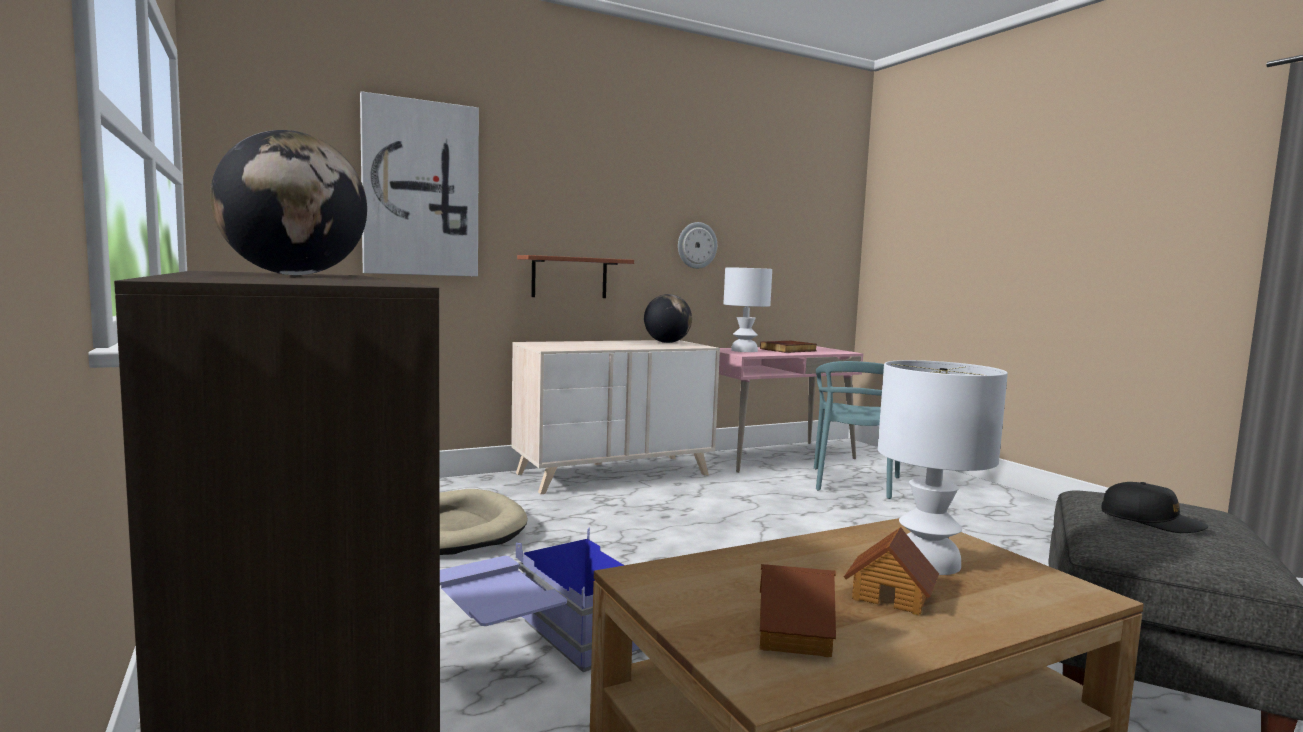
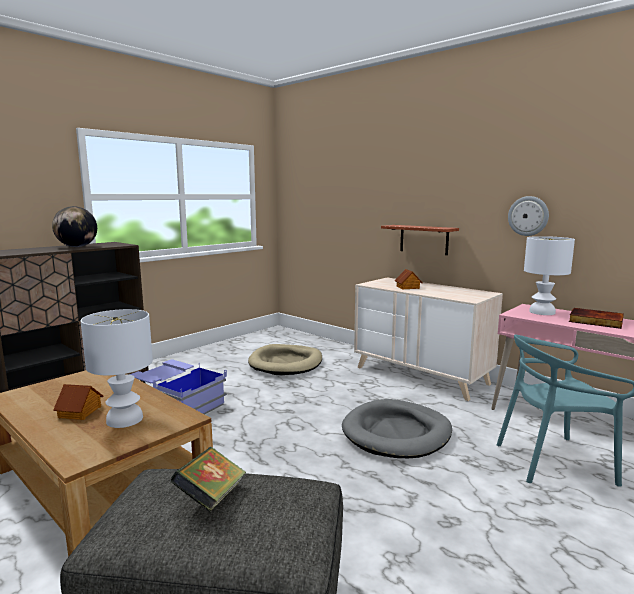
camera: 70 degrees right, 5 degrees up
picture [360,91,479,277] -> none
globe [644,294,692,343] -> none
toy house [760,564,836,657] -> toy house moved to [394,269,423,290]
black cap [1101,482,1209,533] -> book [171,447,246,512]
none -> grey dog bed [342,399,452,458]

